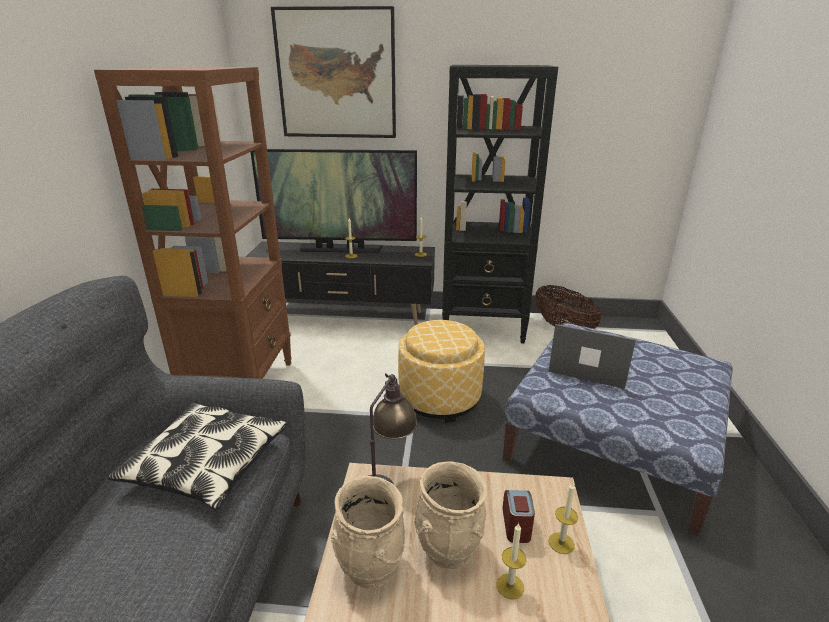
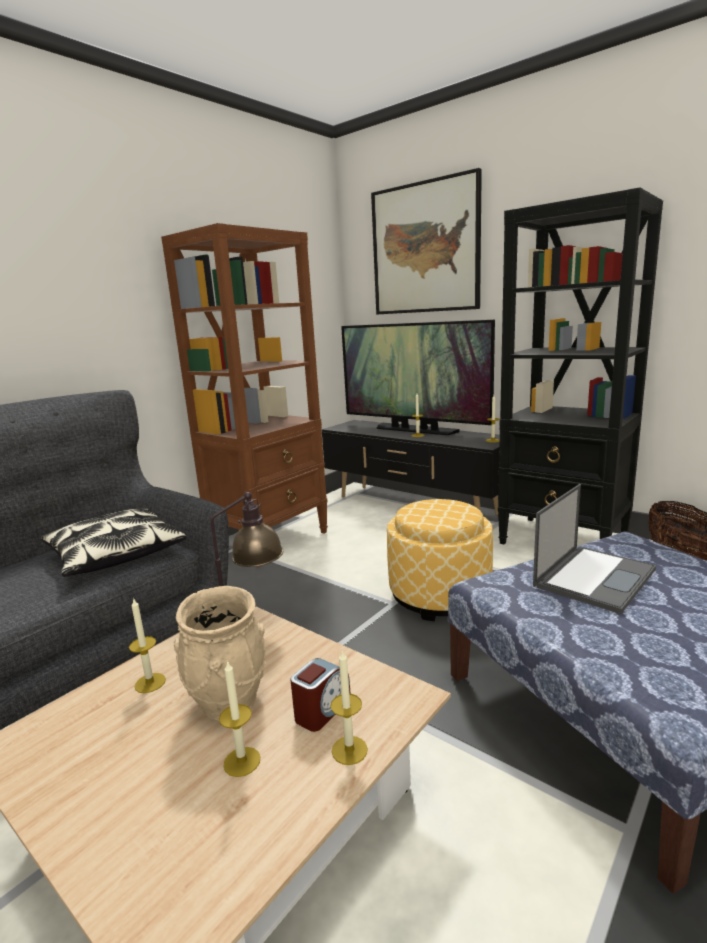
camera: 35 degrees right, 10 degrees down
beige vase [331,476,405,589] -> candle [129,598,166,693]
laptop [549,324,636,389] -> laptop turned 75 degrees clockwise [533,484,656,614]

